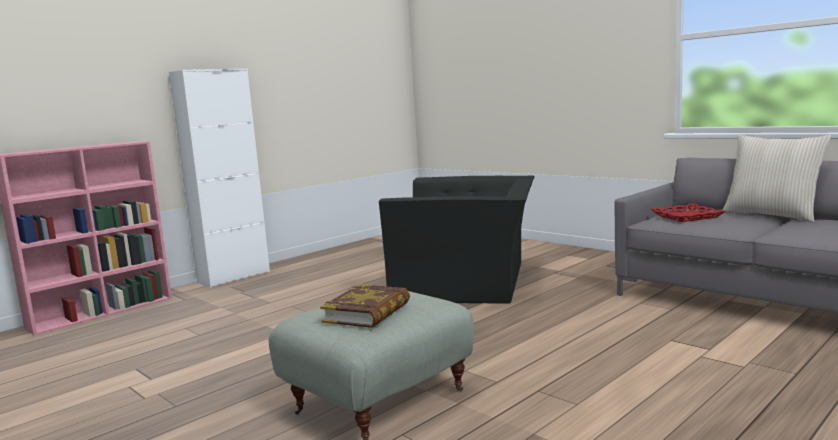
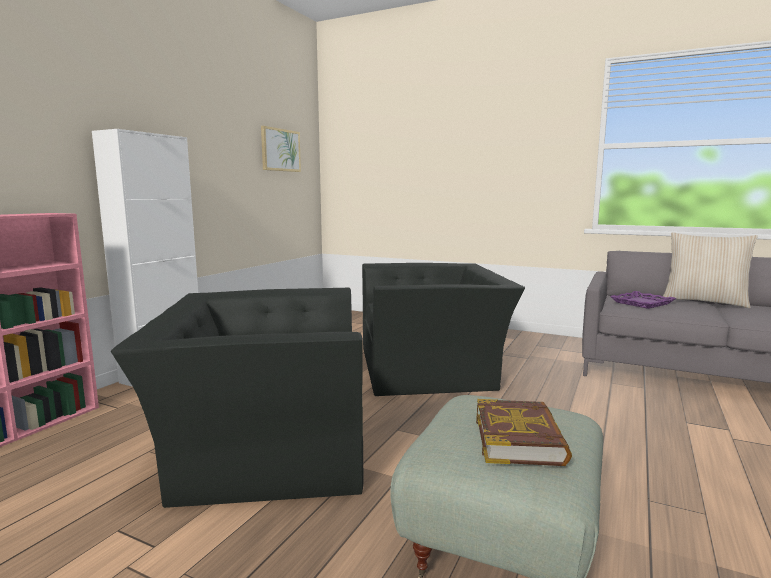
camera: 20 degrees left, 0 degrees up
red tray [651,203,726,222] -> purple tray [610,291,676,309]
none -> black armchair [111,288,364,508]
none -> picture [261,126,301,172]

